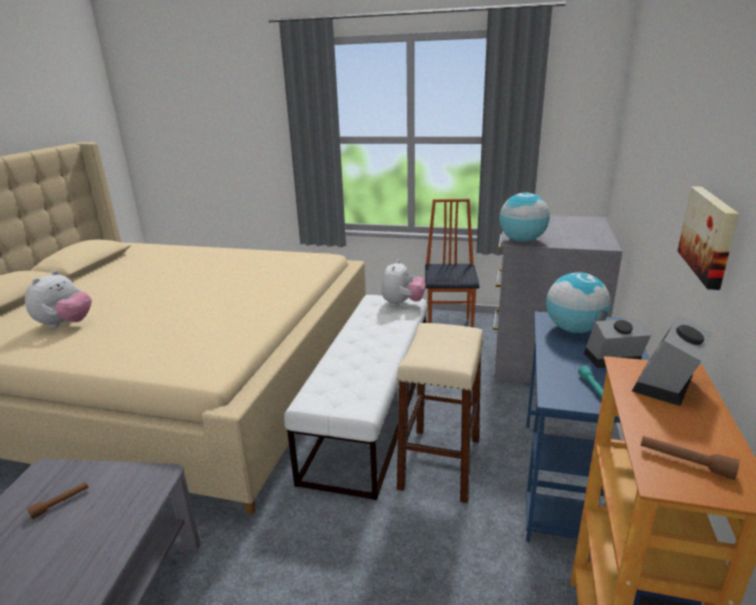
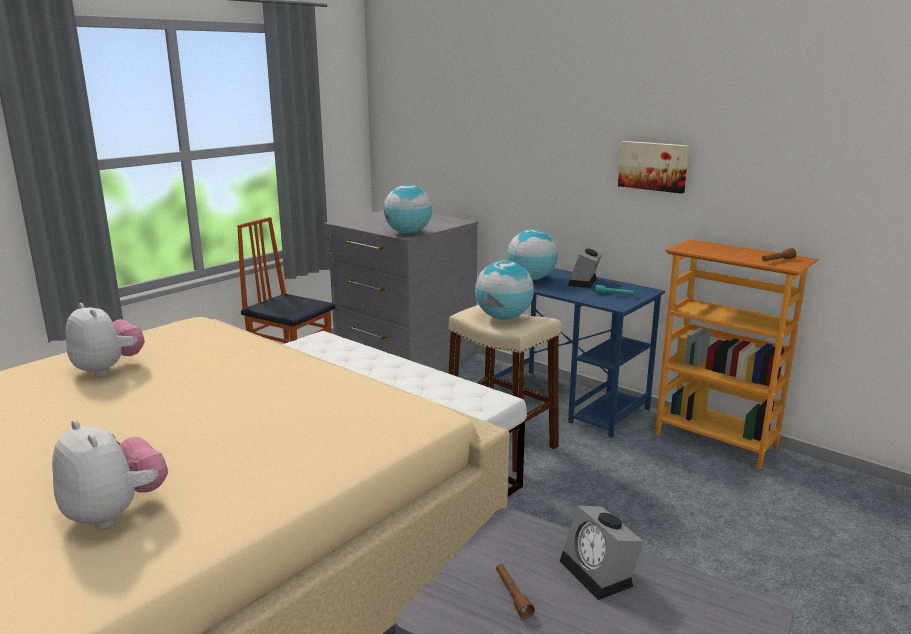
camera: 65 degrees left, 5 degrees down
plush toy [381,260,426,307] -> plush toy moved to [66,303,145,376]
alarm clock [632,315,712,406] -> alarm clock moved to [560,505,644,600]
none -> globe [475,261,534,320]

